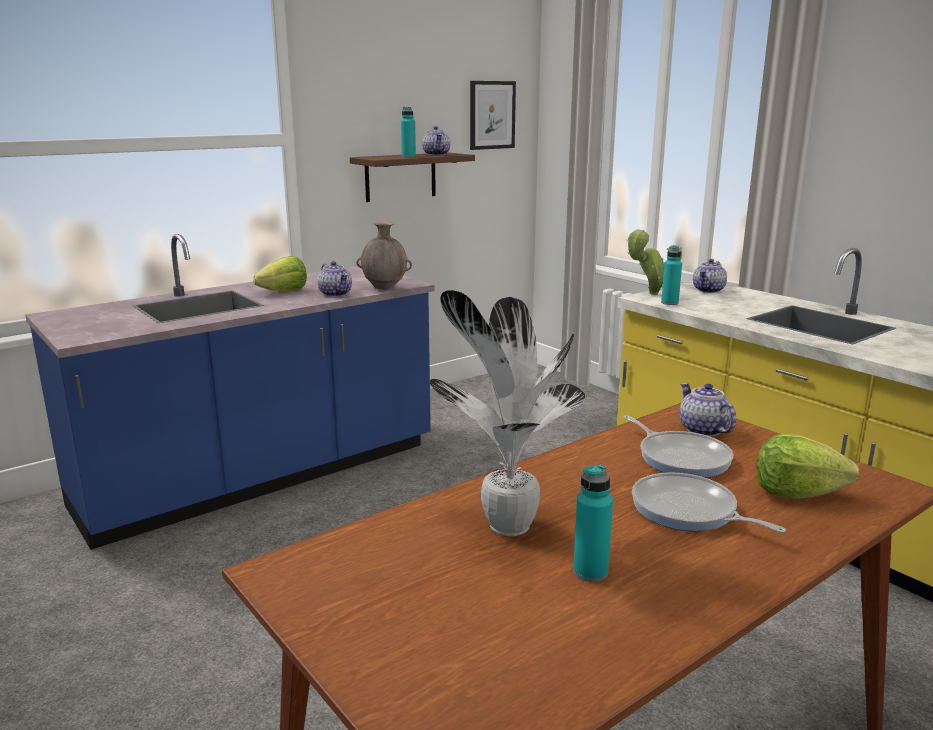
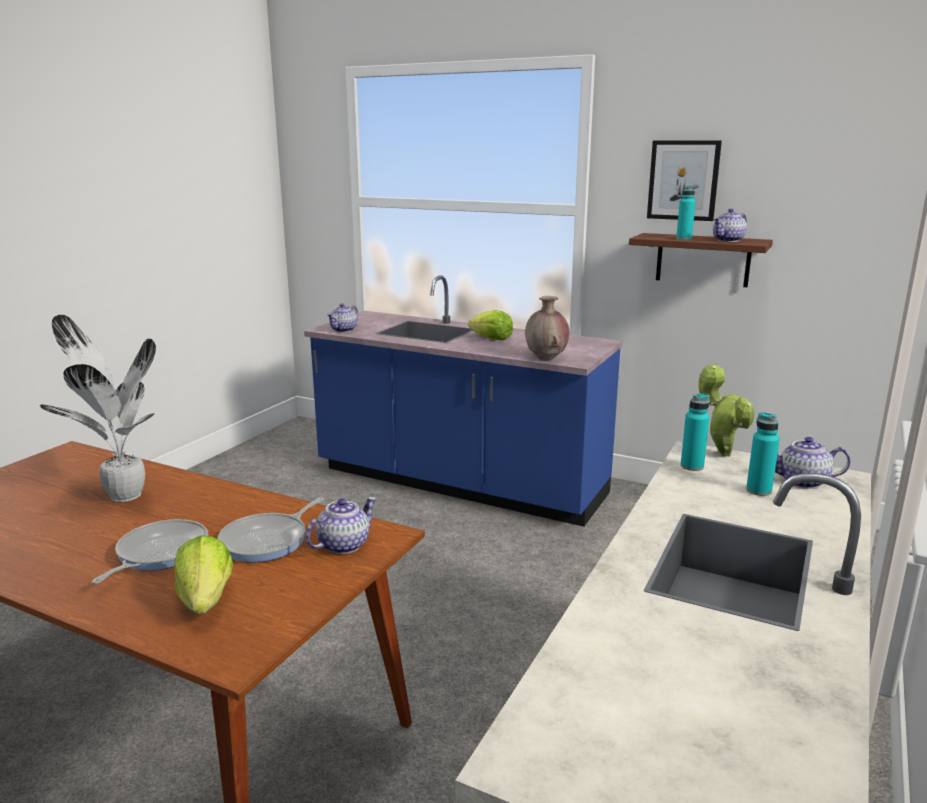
camera: 65 degrees right, 0 degrees up
teapot [317,261,352,297] -> teapot moved to [327,303,358,332]
picture [470,81,516,150] -> picture moved to [647,140,722,221]
turquoise bottle [573,464,613,582] -> turquoise bottle moved to [746,412,780,496]

